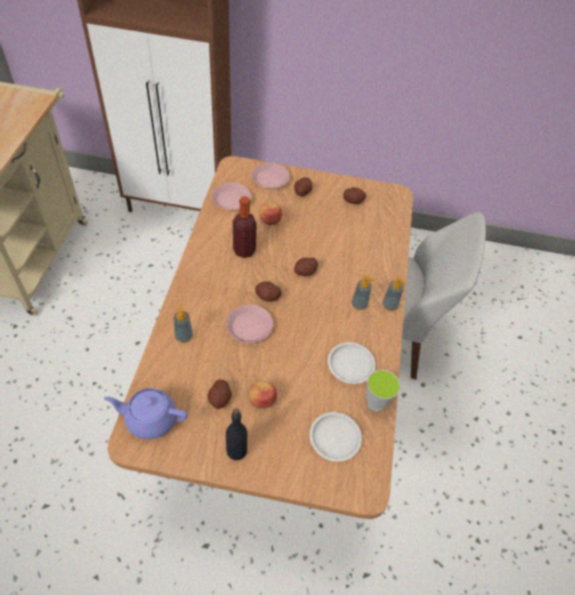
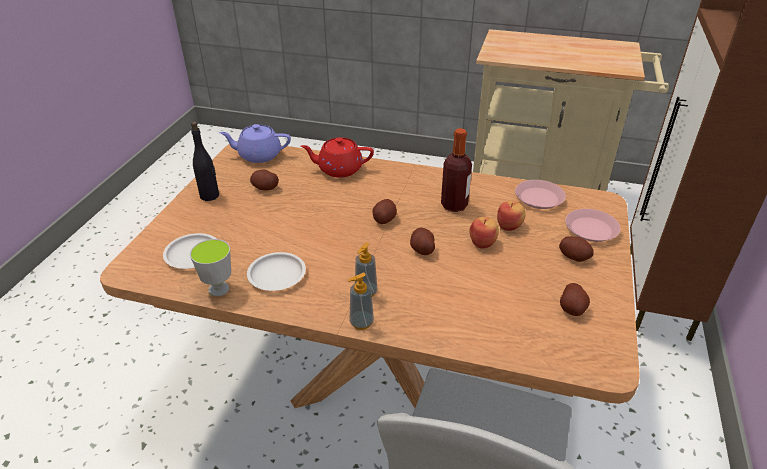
camera: 100 degrees right, 15 degrees down
purple teapot [104,388,188,439] -> purple teapot turned 105 degrees counterclockwise [219,124,291,163]
soap dispenser [173,306,193,343] -> red teapot [300,137,374,178]
pink plate [226,304,273,343] -> none
apple [248,381,277,408] -> apple moved to [469,217,499,249]

